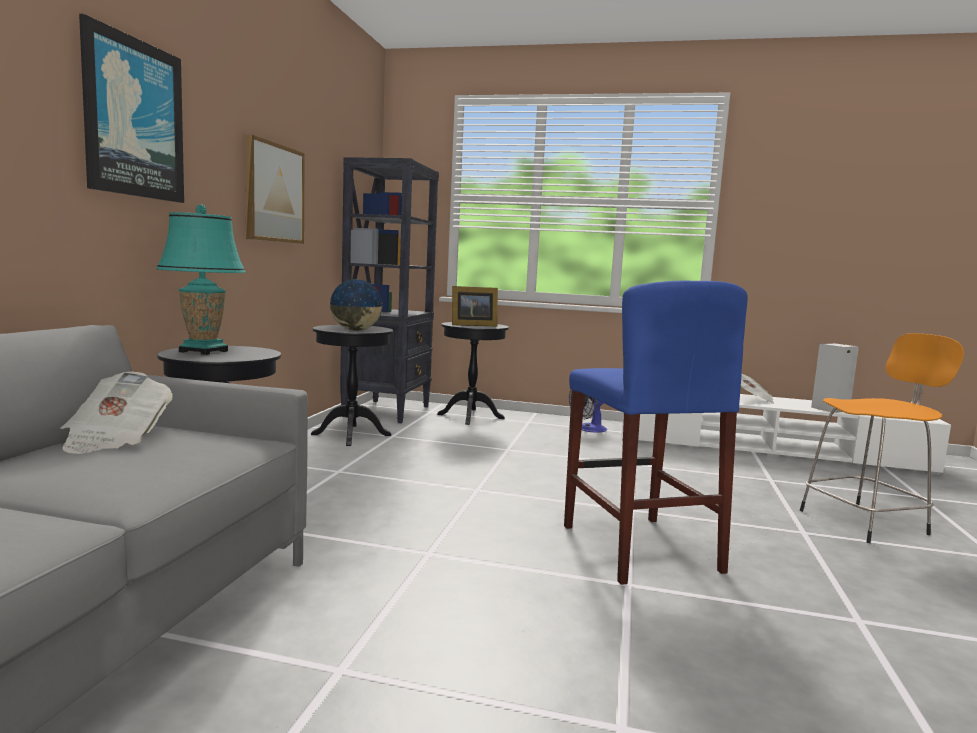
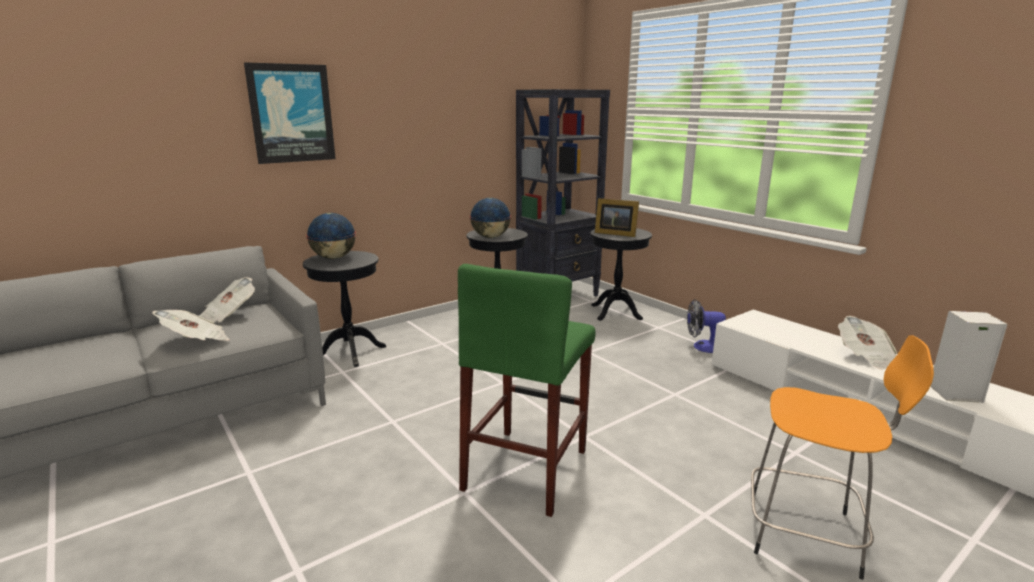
camera: 40 degrees right, 10 degrees up
turquoise table lamp [156,204,246,355] -> globe [306,213,356,259]
picture [245,134,305,244] -> none
blue stool [564,280,748,585] -> green stool [458,264,596,517]
none -> newspaper [152,310,229,341]

